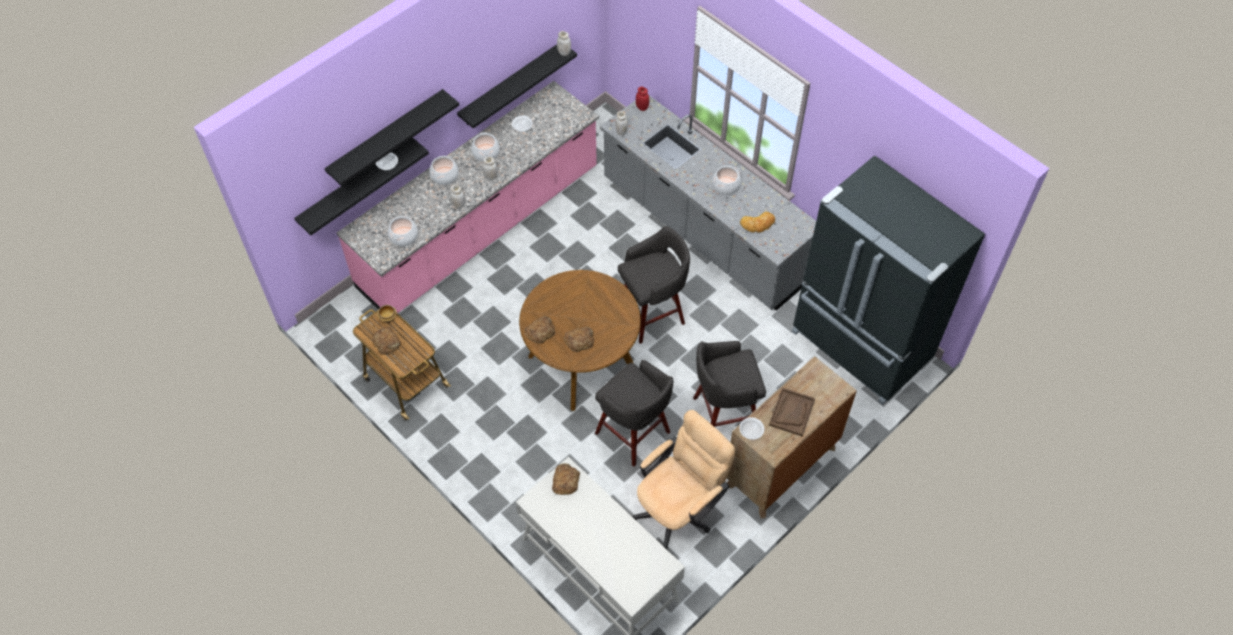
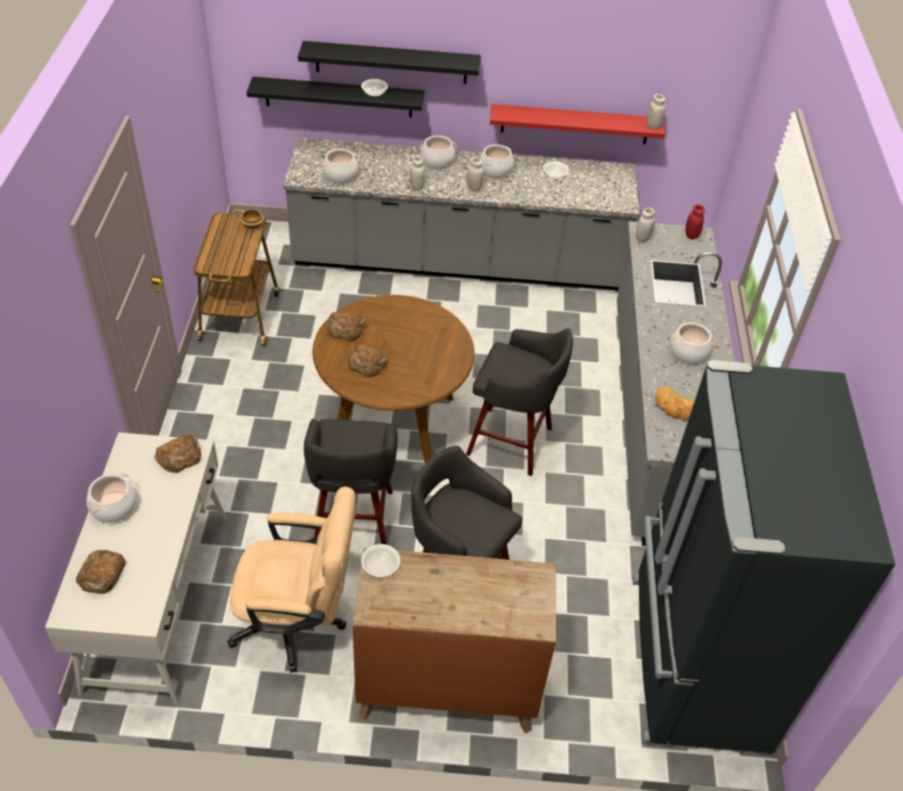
camera: 45 degrees right, 10 degrees down
pink counter [337,81,599,313] -> grey counter [283,137,639,290]
bread [372,327,401,355] -> bread moved to [76,550,125,594]
black shelf [457,44,577,128] -> red shelf [490,104,665,144]
brown tray [769,387,815,437] -> none
none -> cooking pot [87,474,137,523]

